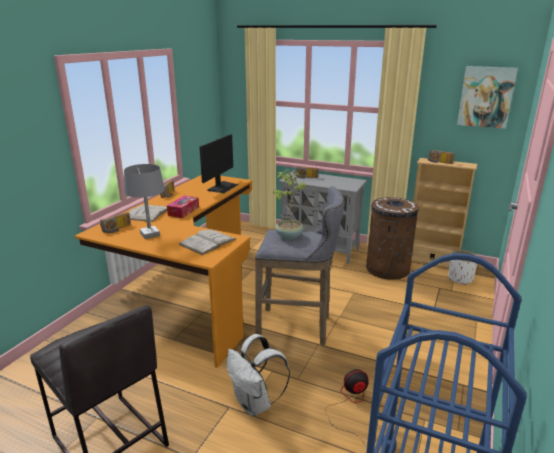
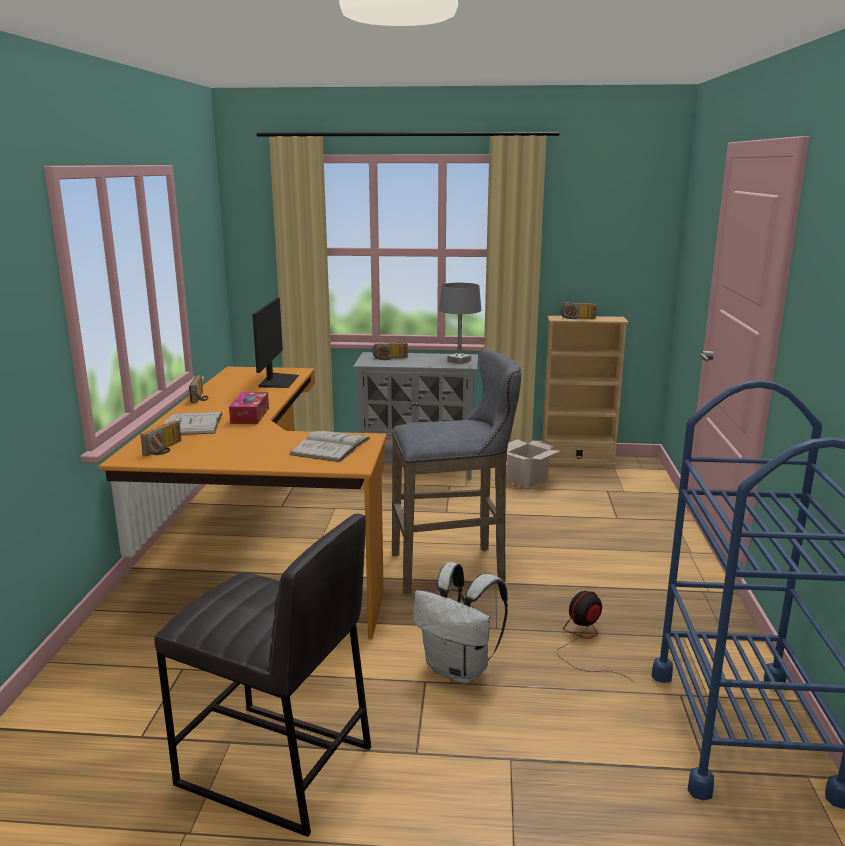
camera: 20 degrees left, 5 degrees down
grey table lamp [124,164,165,239] -> grey table lamp moved to [439,283,481,364]
potted plant [273,170,307,240] -> none
brown trash can [366,197,419,280] -> cardboard box [507,439,560,488]
white planter [448,250,478,285] -> none
picture [457,66,518,129] -> none

